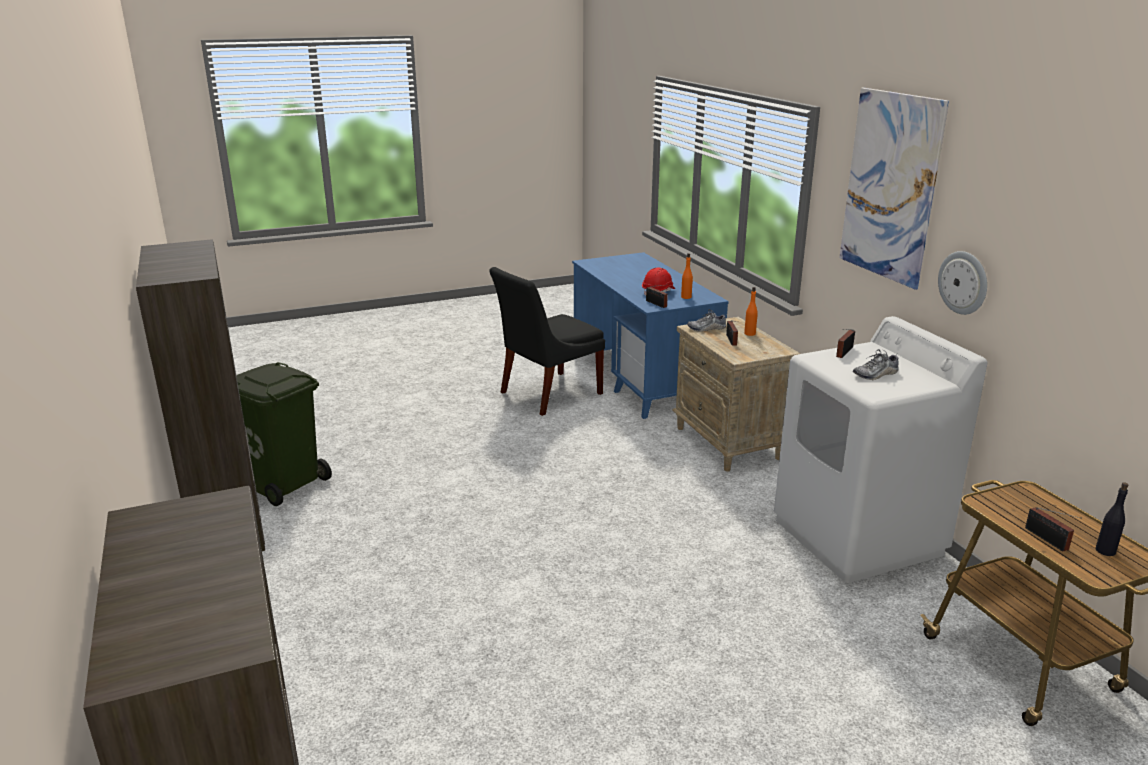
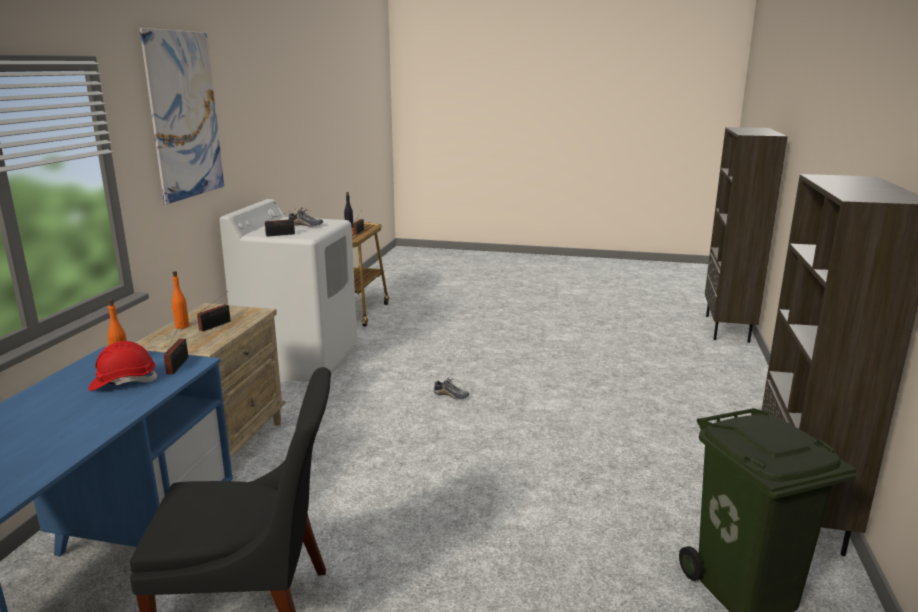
camera: 145 degrees left, 5 degrees down
shoe [687,309,726,332] -> shoe moved to [433,377,469,400]
wall clock [938,251,987,315] -> none

